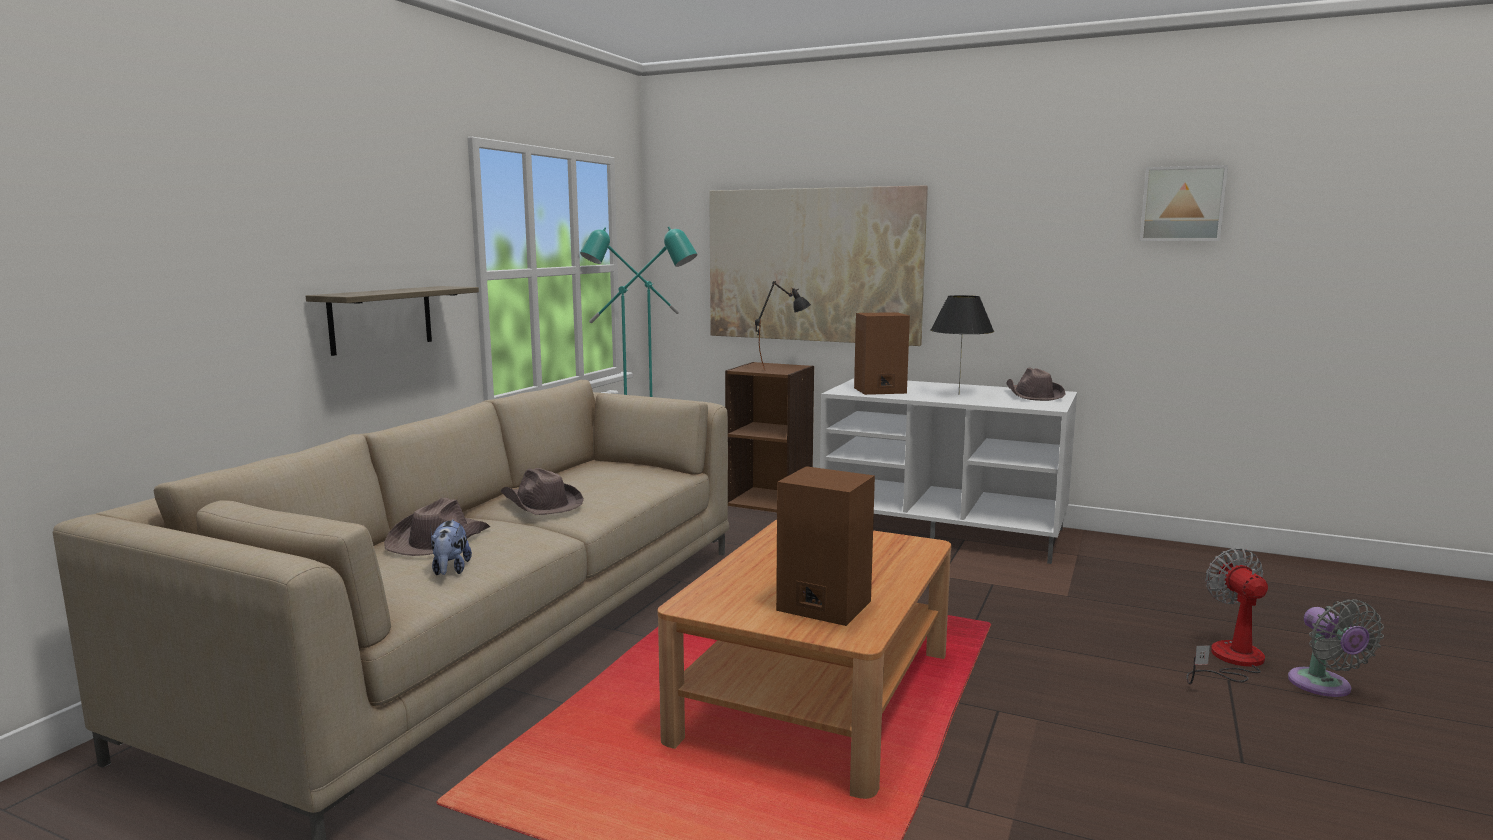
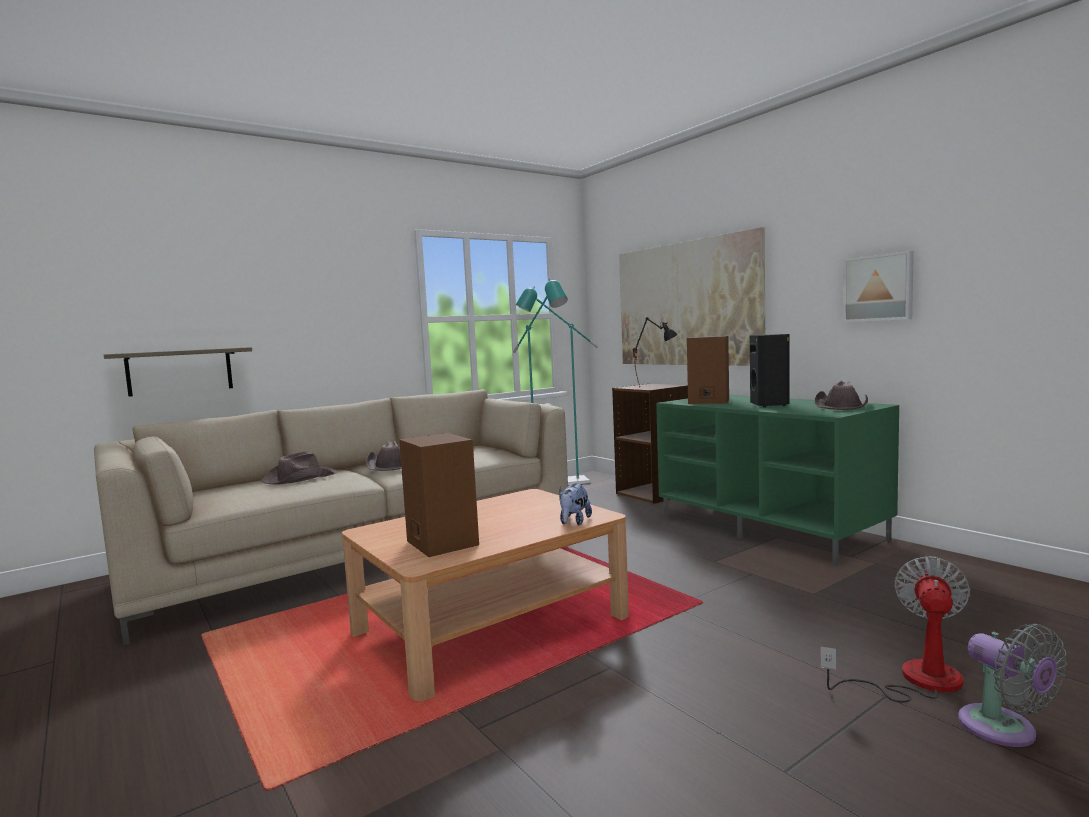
camera: 30 degrees right, 5 degrees down
shelf [306,286,479,356] -> shelf moved to [103,347,252,397]
plush toy [431,520,472,575] -> plush toy moved to [559,484,592,525]
white tv stand [820,378,1077,564] -> green tv stand [656,395,899,566]
black table lamp [931,295,994,391] -> black speaker [750,334,790,407]
picture [1140,165,1228,241] -> picture moved to [843,251,914,322]
grey fan [1288,599,1384,697] -> grey fan turned 45 degrees counterclockwise [958,624,1067,747]

